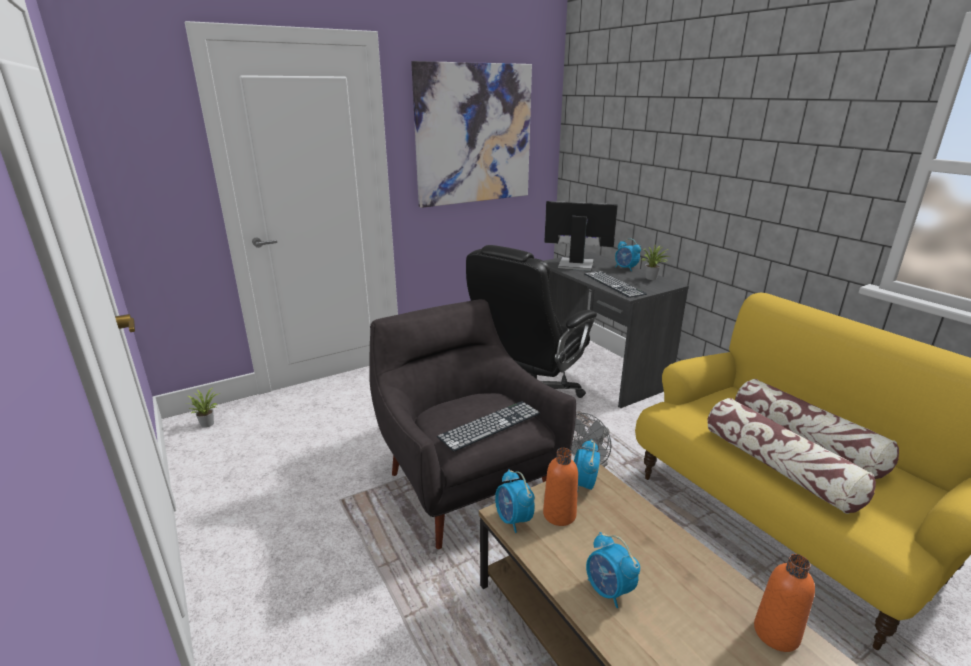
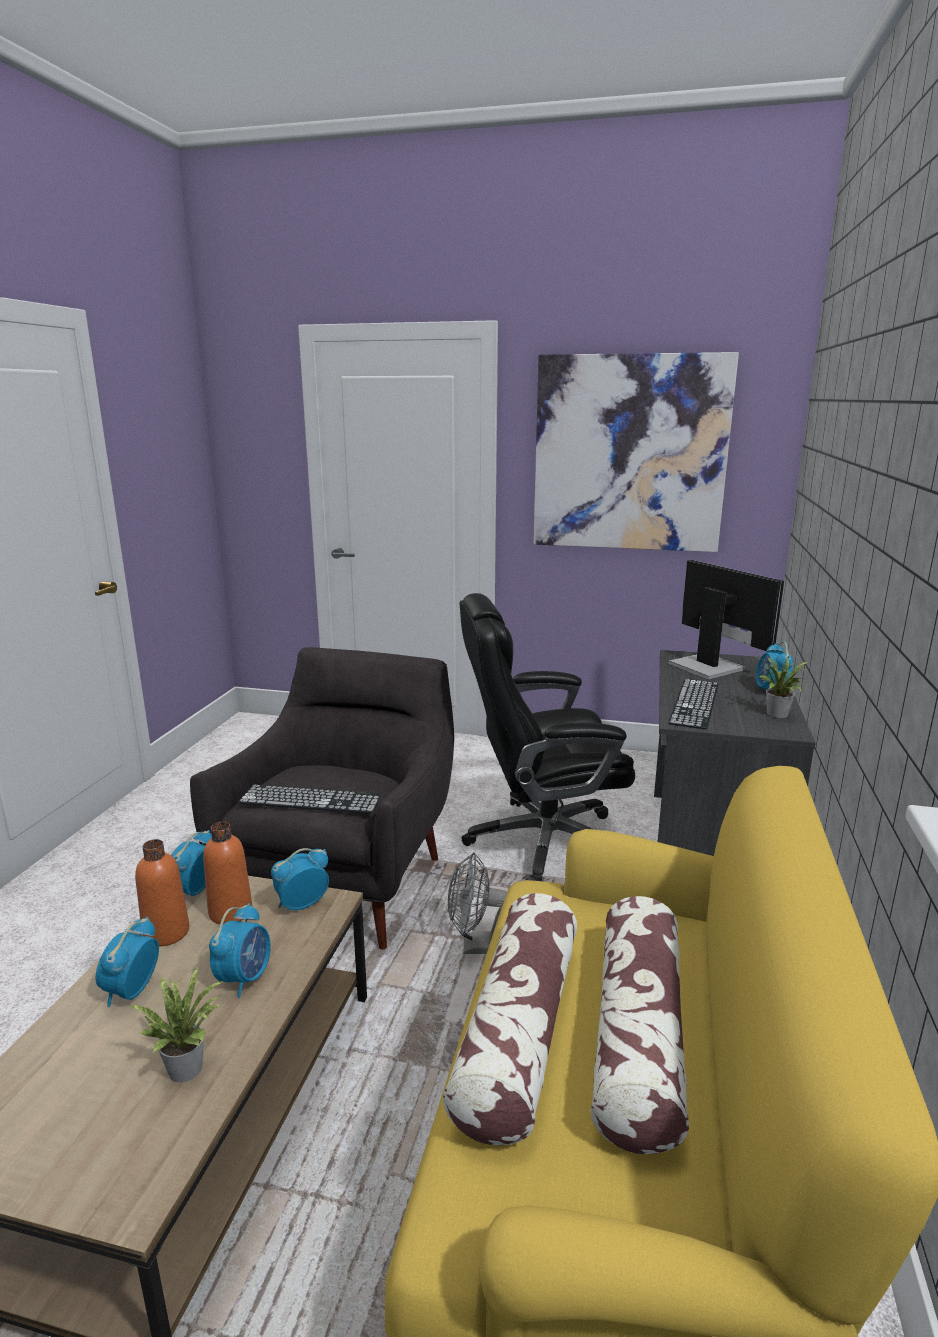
camera: 45 degrees right, 5 degrees down
potted plant [188,387,218,428] -> potted plant moved to [130,967,226,1082]
orange bottle [754,554,815,652] -> orange bottle moved to [135,839,189,947]
none -> alarm clock [209,903,271,998]

